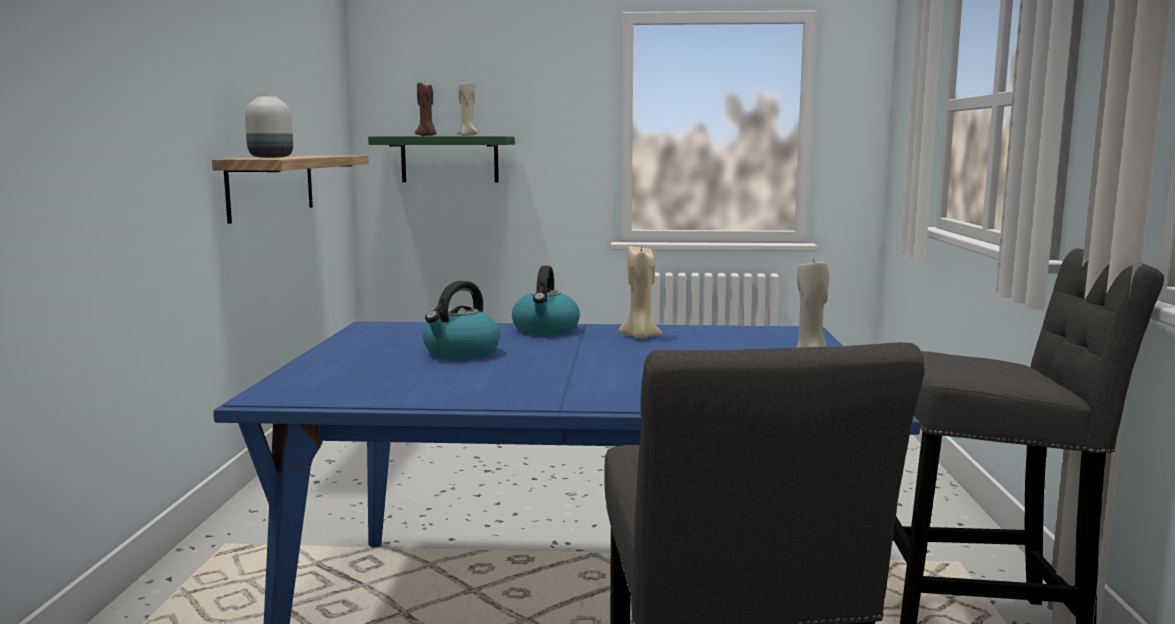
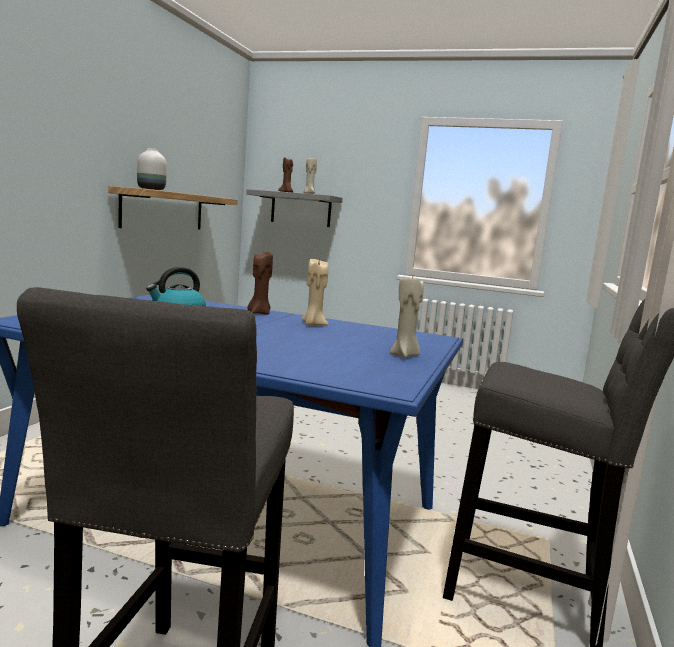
camera: 15 degrees right, 0 degrees up
green shelf [368,136,515,182] -> grey shelf [246,189,343,227]
kettle [512,266,580,336] -> brown candle [247,252,273,315]

